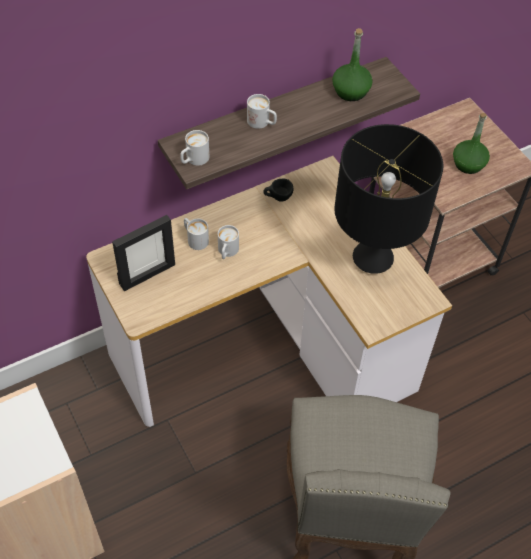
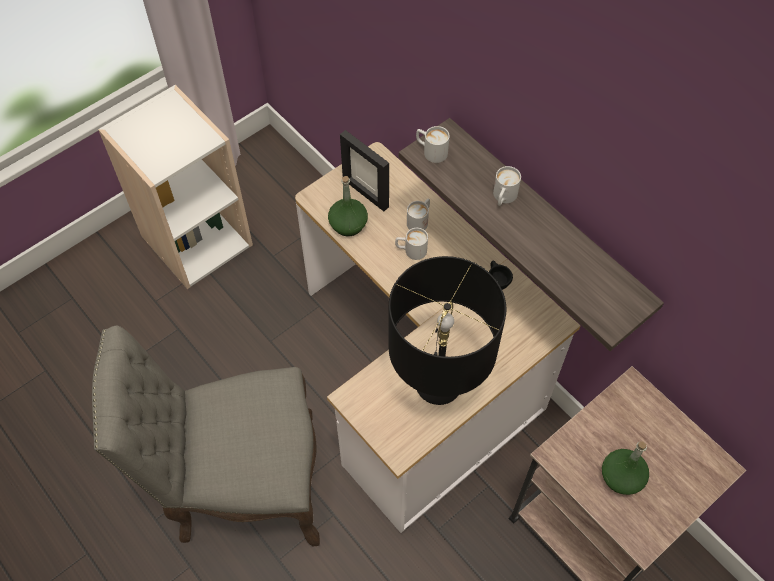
camera: 80 degrees right, 5 degrees up
green bottle [332,28,373,101] -> green bottle moved to [328,176,368,236]

